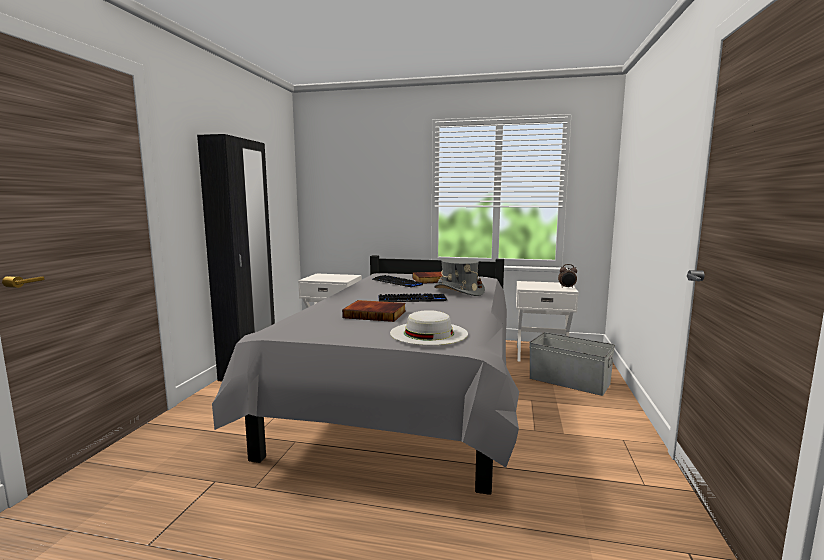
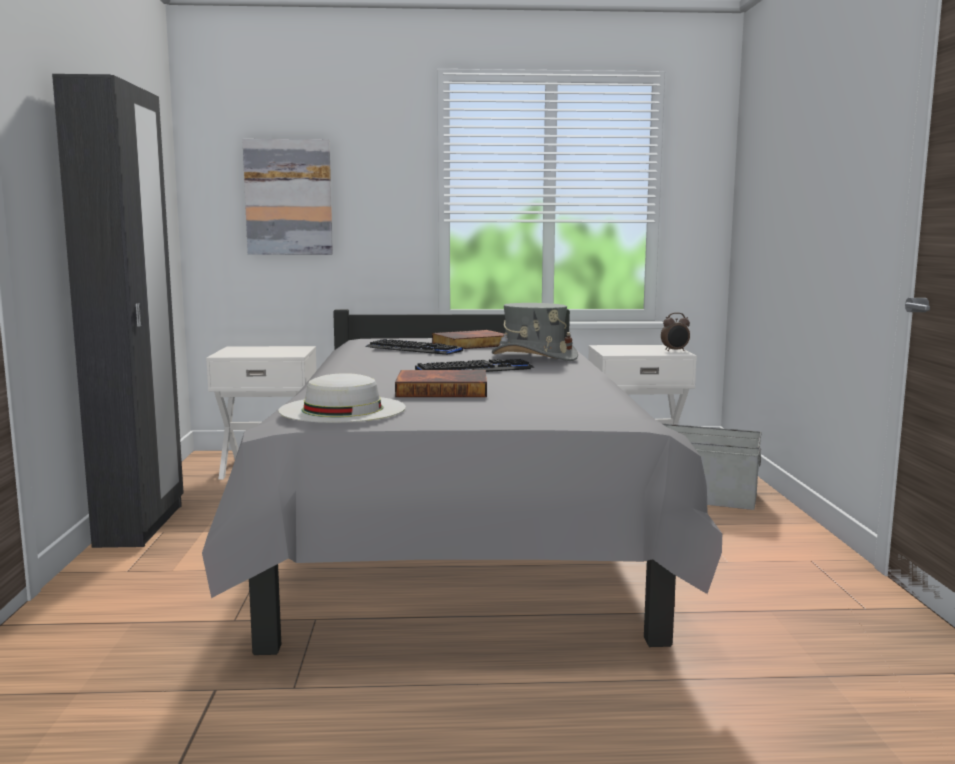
camera: 15 degrees left, 0 degrees up
white hat [390,310,468,345] -> white hat moved to [278,373,406,423]
none -> picture [242,139,333,255]

